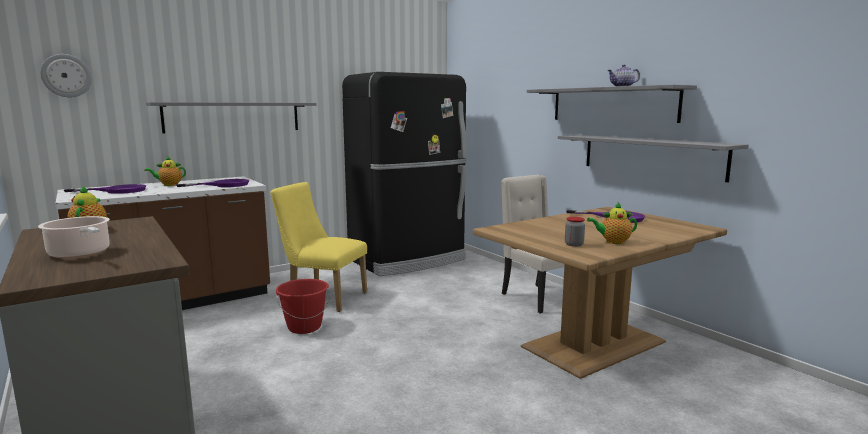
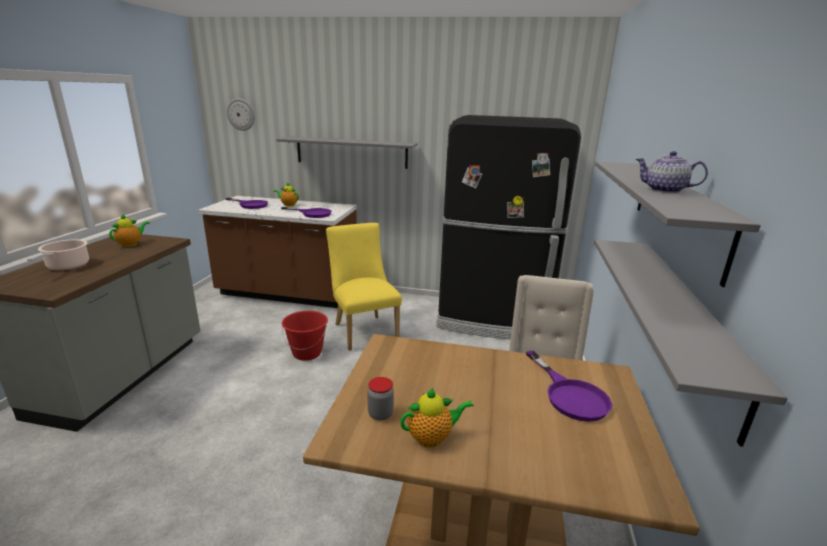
camera: 45 degrees right, 10 degrees up
teapot [587,202,637,244] -> teapot turned 120 degrees clockwise [400,388,474,447]

